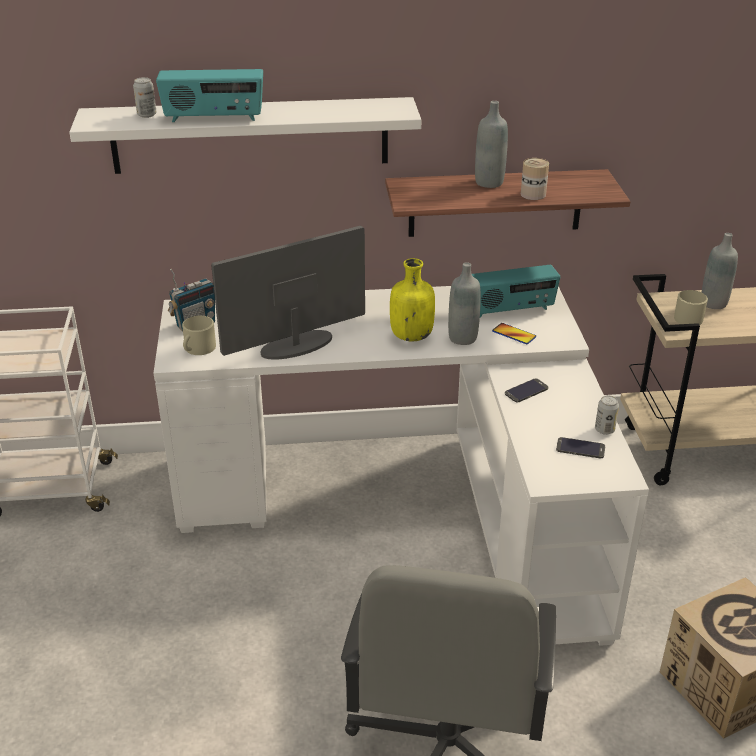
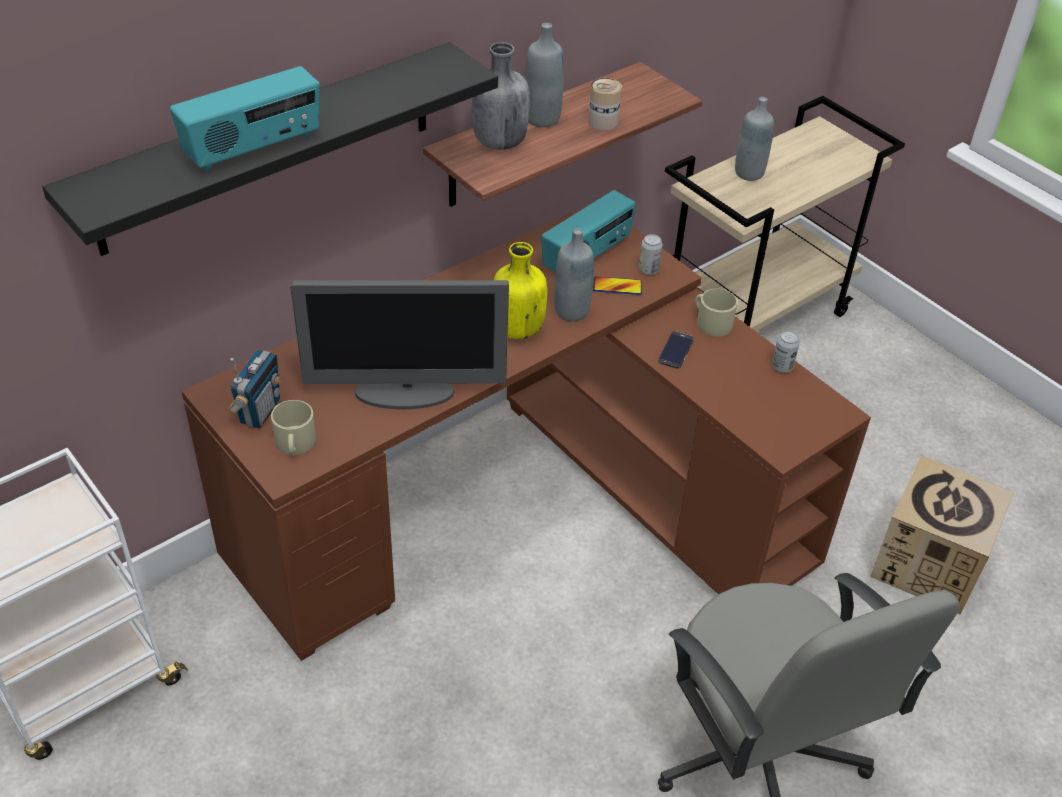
camera: 35 degrees left, 10 degrees up
white shelf [69,97,421,174] -> black shelf [42,42,498,256]
can [133,77,156,118] -> can moved to [639,234,663,275]
white desk [154,286,649,646] -> brown desk [181,203,871,661]
monitor [211,226,365,360] -> monitor turned 120 degrees counterclockwise [291,280,509,409]
phone [556,437,605,458] -> none
beige mug [674,290,708,325] -> beige mug moved to [695,289,738,337]
none -> grey bottle [472,42,529,150]

